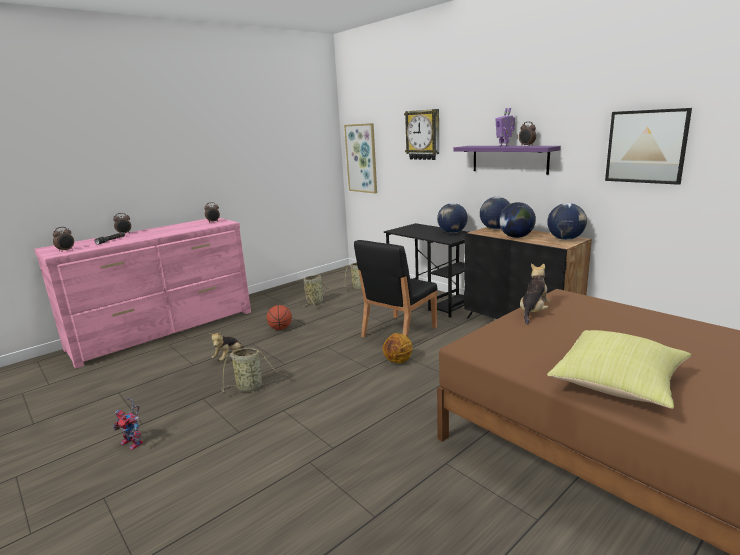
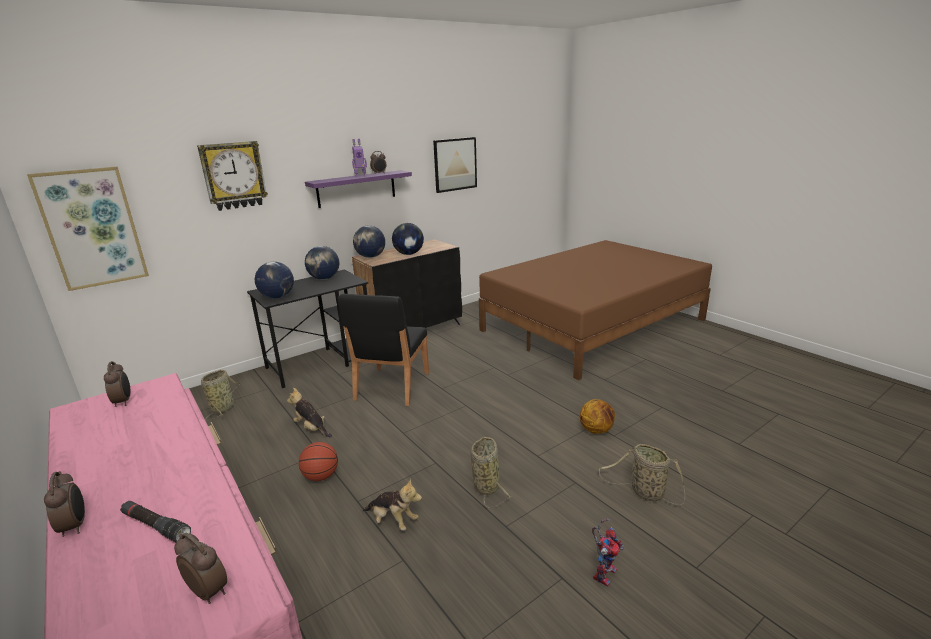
camera: 85 degrees left, 5 degrees up
basket [304,275,329,306] -> basket moved to [599,444,685,505]
black chair [354,240,437,337] -> black chair turned 60 degrees clockwise [337,294,429,406]
basketball [383,333,413,363] -> basketball moved to [580,399,615,434]
plush toy [520,264,550,324] -> plush toy moved to [287,388,332,438]
globe [547,203,587,240] -> globe moved to [255,262,294,299]
yellow pillow [547,330,691,409] -> none

